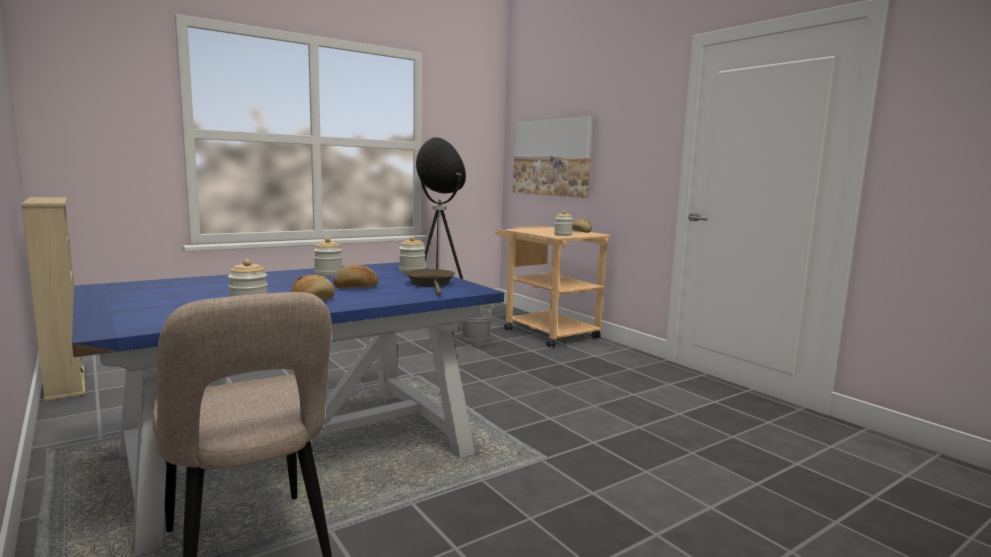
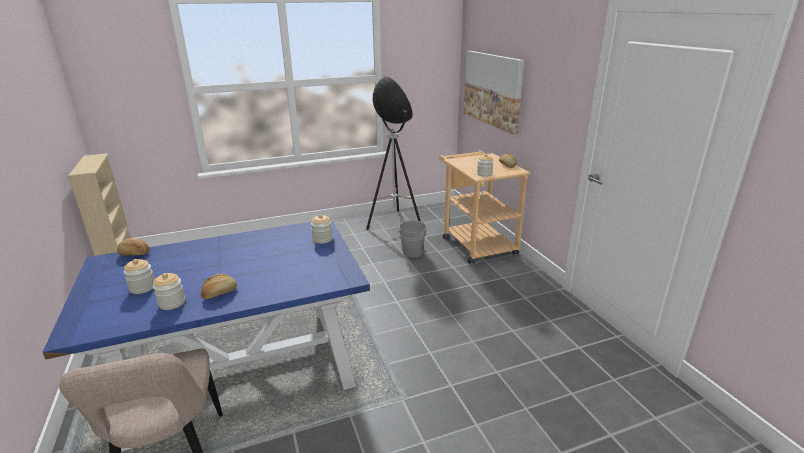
camera: 15 degrees right, 15 degrees up
jar [314,238,342,277] -> jar moved to [124,259,154,294]
bread [333,265,378,288] -> bread moved to [117,238,150,255]
brown frying pan [405,269,455,296] -> none

